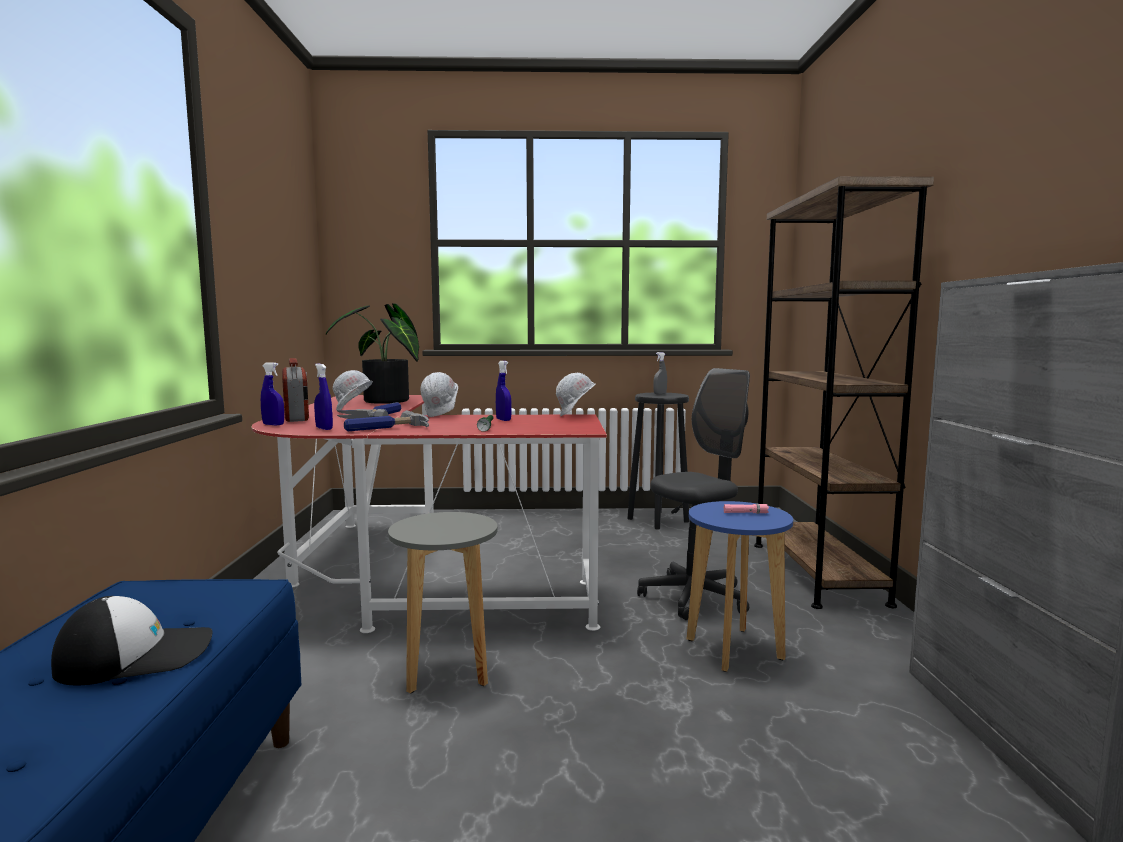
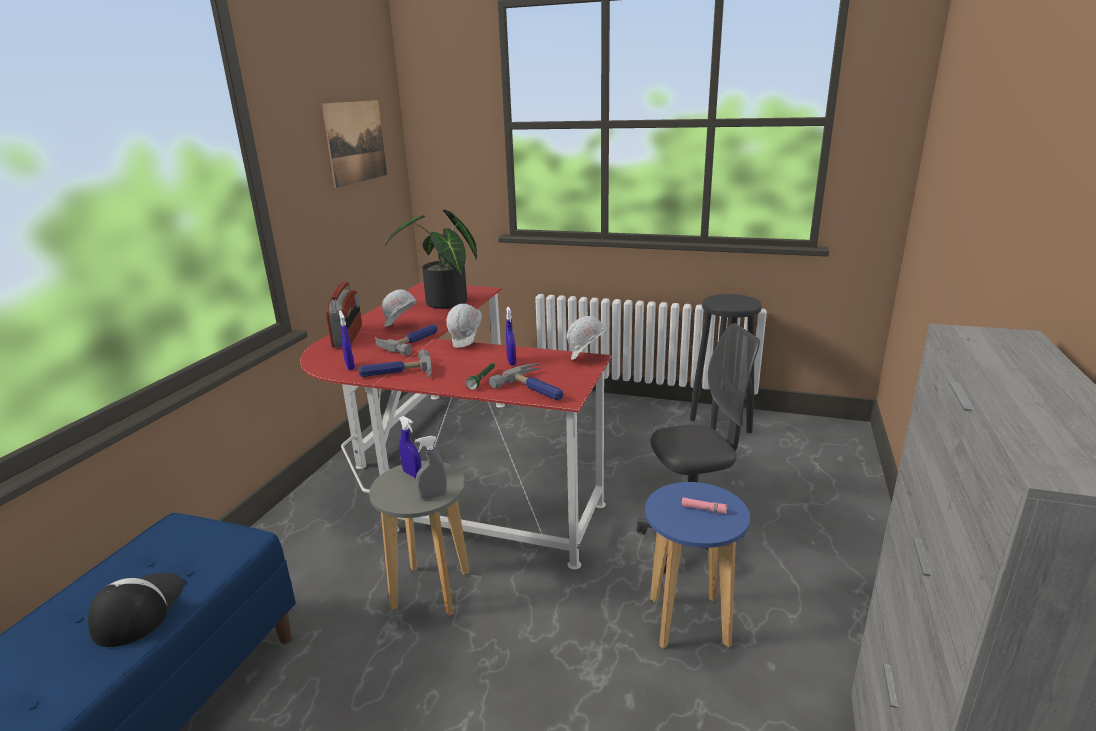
camera: 20 degrees right, 15 degrees up
cap [51,596,213,685] -> cap turned 90 degrees counterclockwise [88,573,184,647]
blue spray bottle [261,362,284,426] -> blue spray bottle moved to [399,416,422,478]
grey spray bottle [653,352,667,394] -> grey spray bottle moved to [415,436,447,500]
brown bookcase [754,176,934,609] -> none
none -> picture [322,100,387,188]
none -> hammer [489,364,563,401]

